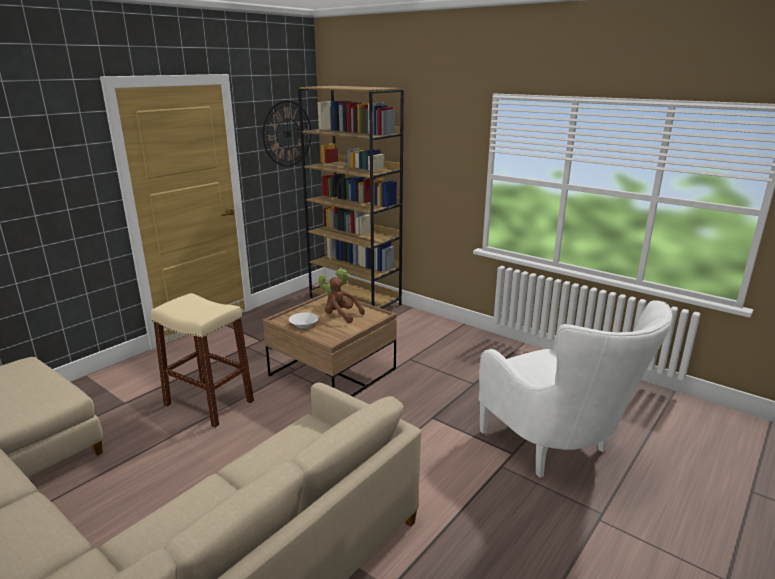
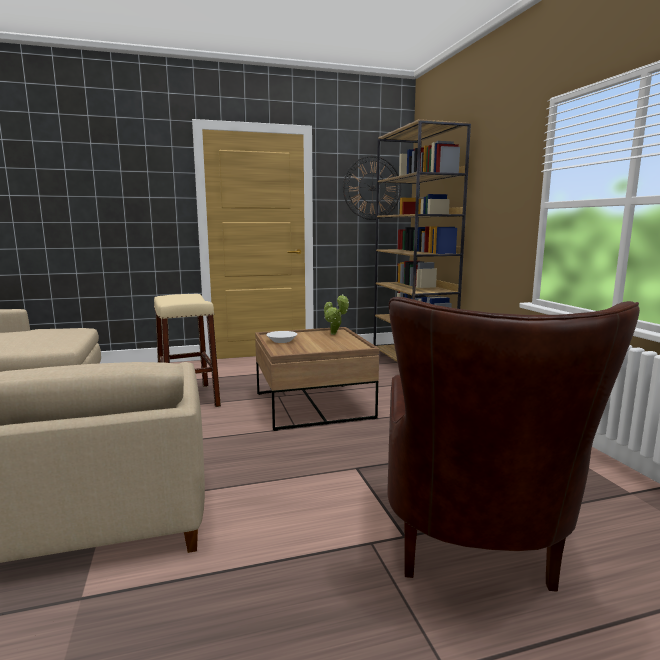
camera: 35 degrees right, 10 degrees down
brown plush toy [325,277,365,323] -> none
white armchair [478,300,672,478] -> brown armchair [387,297,640,592]

